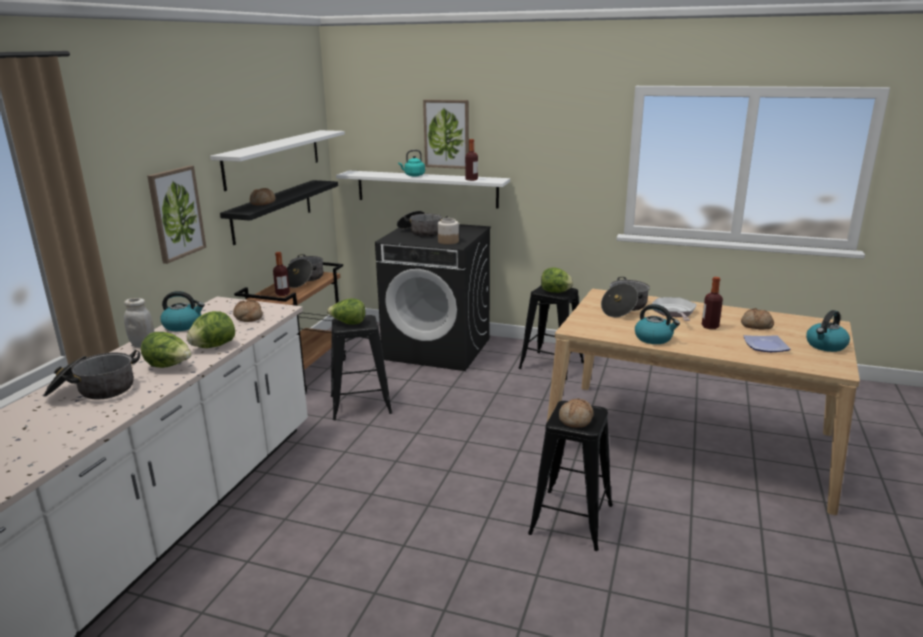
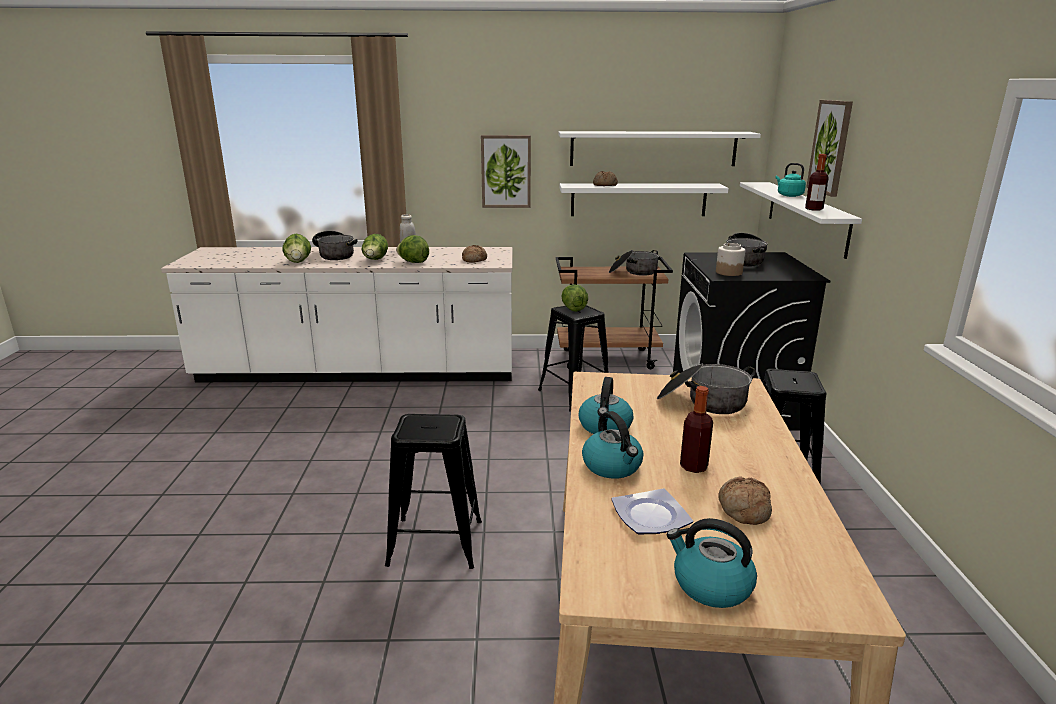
camera: 70 degrees right, 0 degrees up
kettle [160,291,205,331] -> kettle moved to [582,411,643,479]
black shelf [220,180,338,245] -> white shelf [559,183,729,216]
bottle [273,252,290,296] -> none
lettuce [541,268,574,293] -> lettuce moved to [282,234,311,263]
bread [559,398,594,428] -> none
frying pan [652,297,697,321] -> none

